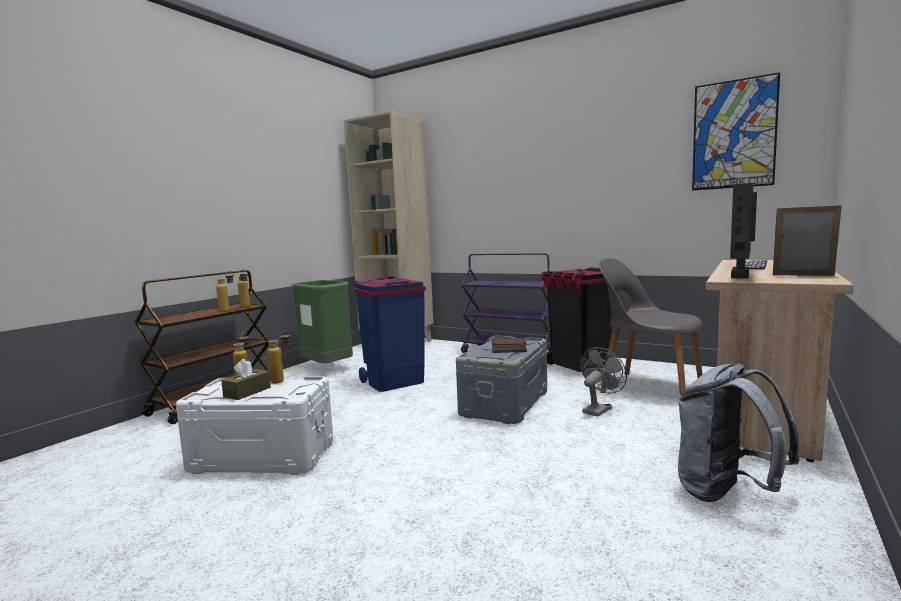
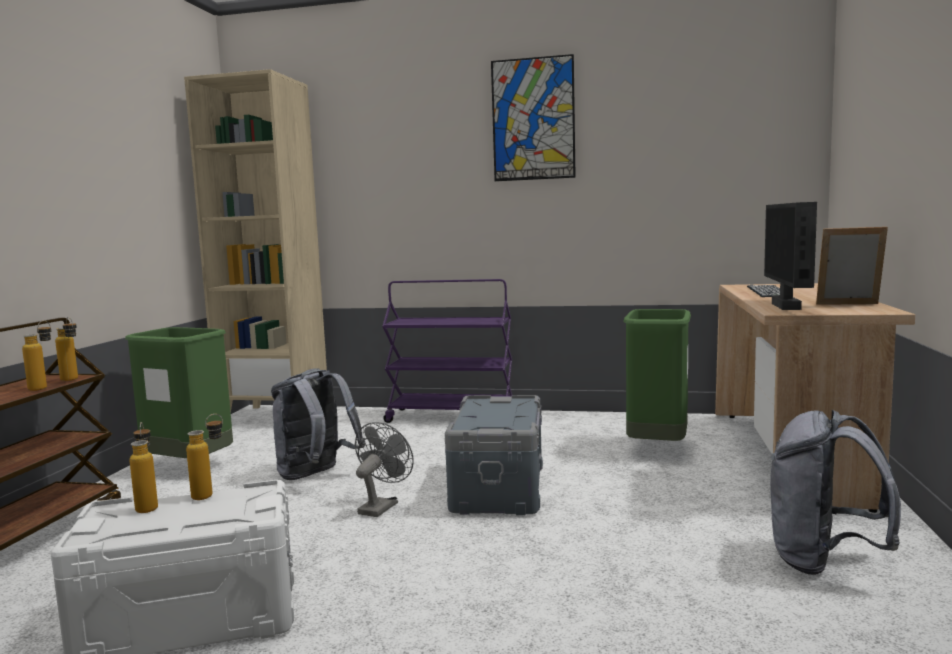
camera: 20 degrees left, 0 degrees up
brown tissue box [221,359,271,400] -> none
blue trash can [354,277,426,392] -> grey backpack [271,368,366,480]
book [492,338,527,353] -> none
black trash can [541,267,617,376] -> none
grey fan [581,347,627,417] -> grey fan moved to [355,422,414,517]
grey chair [599,258,703,395] -> green trash can [623,309,691,441]
picture [692,72,780,191] -> picture moved to [491,54,576,181]

